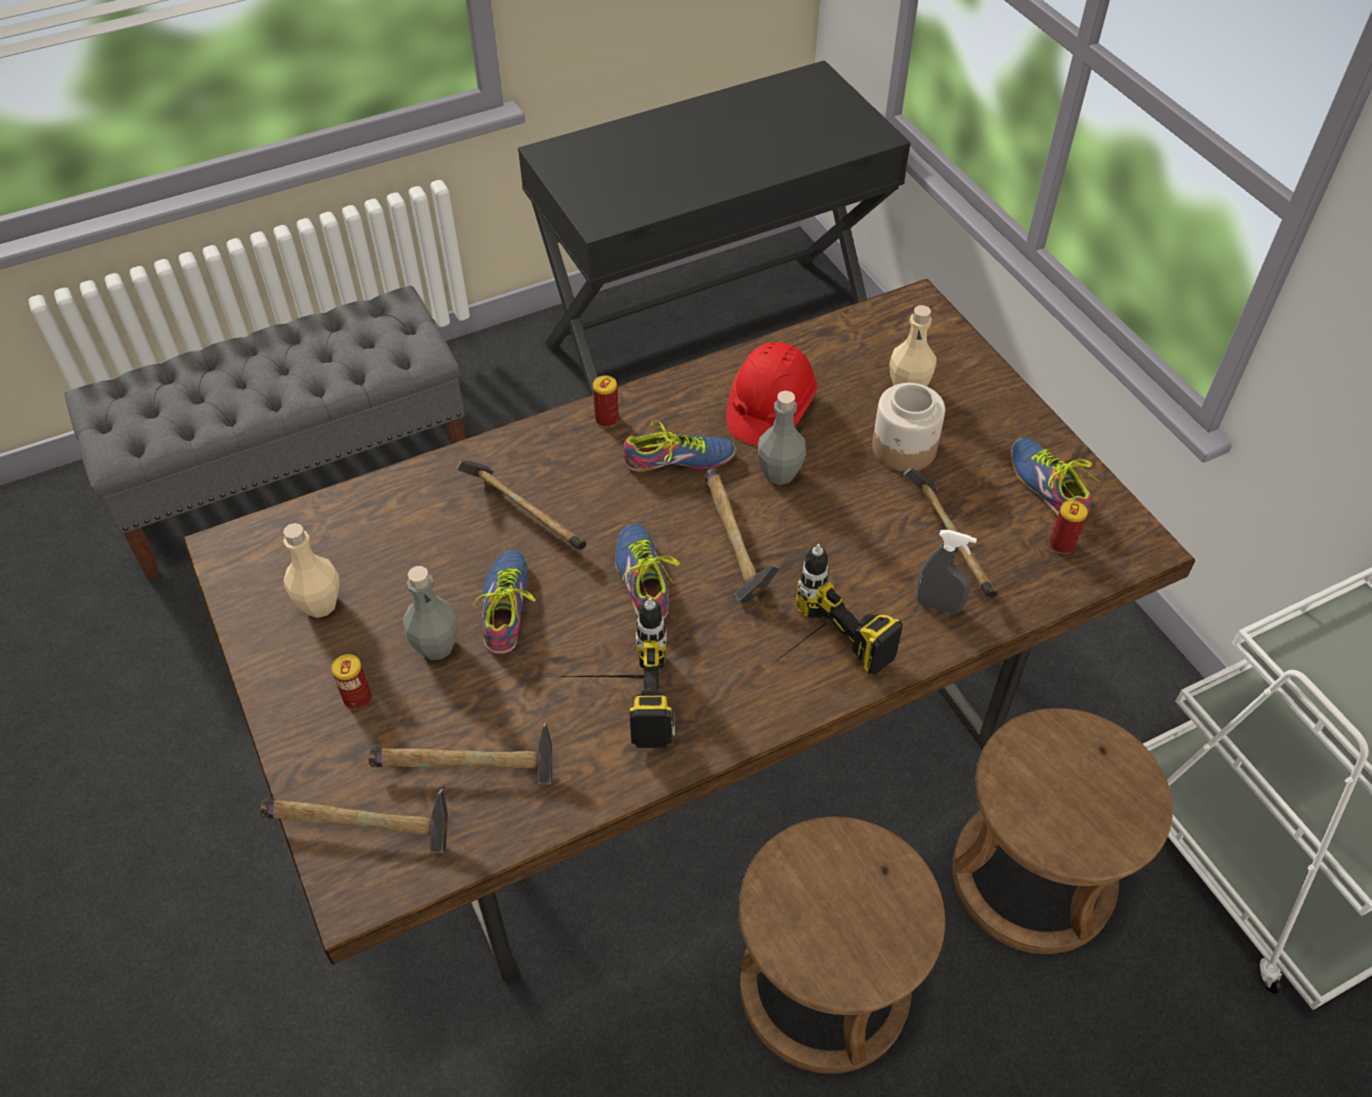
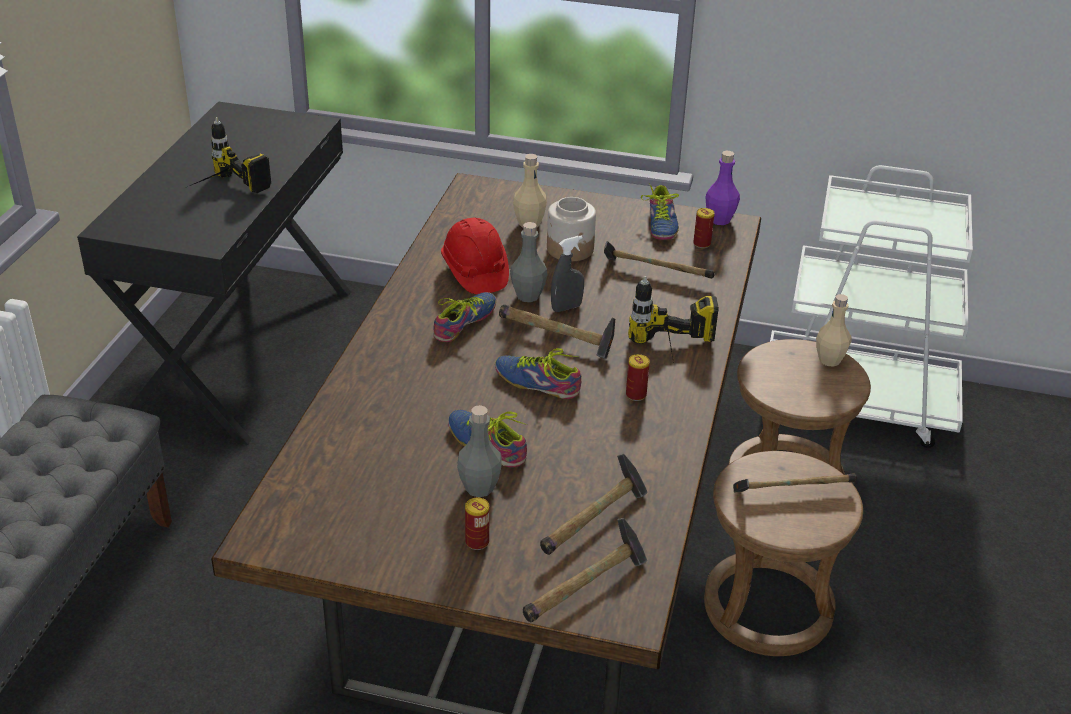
camera: 50 degrees left, 15 degrees down
beige bottle [283,523,340,618] -> beige bottle moved to [816,294,851,367]
hammer [456,460,586,550] -> hammer moved to [733,473,857,492]
power drill [551,598,675,748] -> power drill moved to [190,117,271,193]
can [593,375,619,427] -> can moved to [626,354,650,401]
grey spray bottle [917,530,977,614] -> grey spray bottle moved to [551,235,584,312]
shoe [1011,437,1100,518] -> shoe turned 105 degrees counterclockwise [641,183,679,240]
none -> purple bottle [705,151,740,225]

